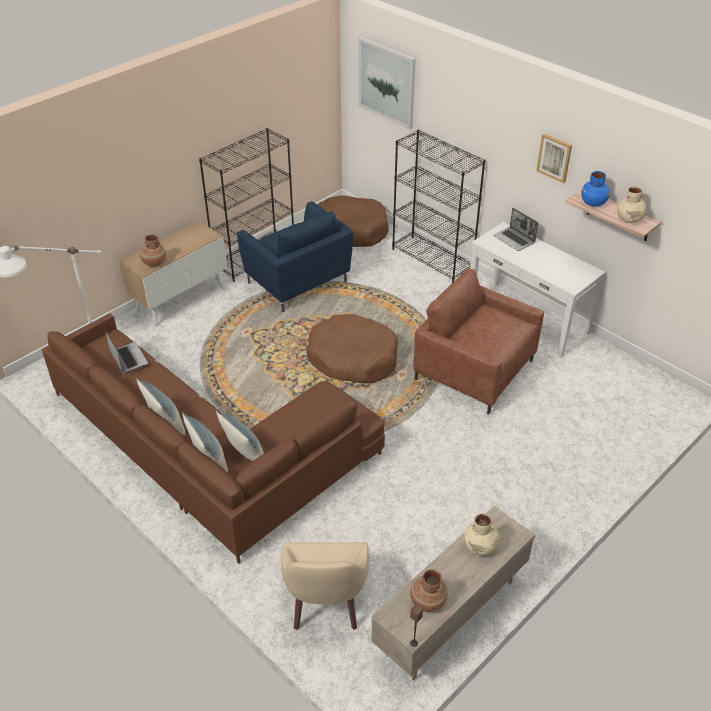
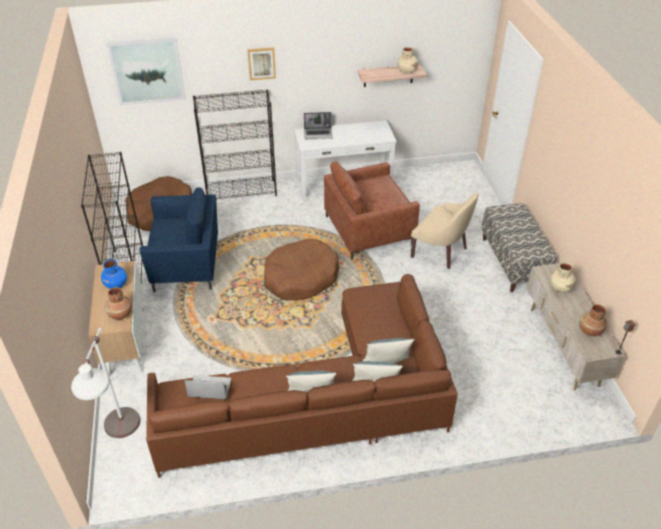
camera: 55 degrees left, 0 degrees up
beige armchair [281,542,369,630] -> beige armchair moved to [411,193,478,269]
picture [536,134,572,183] -> picture moved to [247,47,276,80]
blue vase [581,171,610,207] -> blue vase moved to [101,259,127,289]
none -> bench [481,203,557,292]

